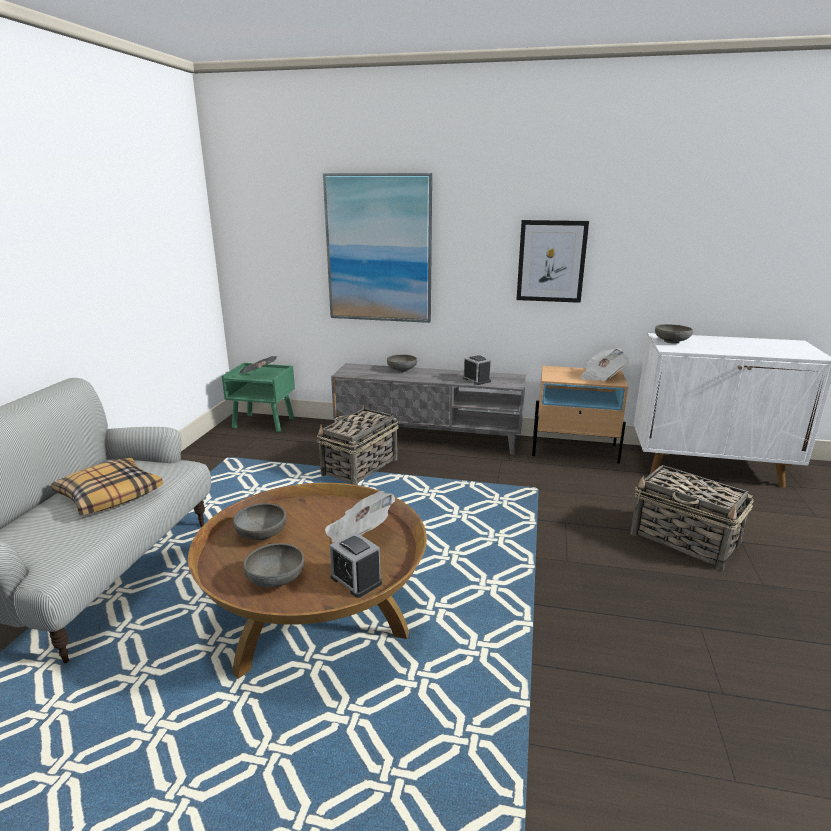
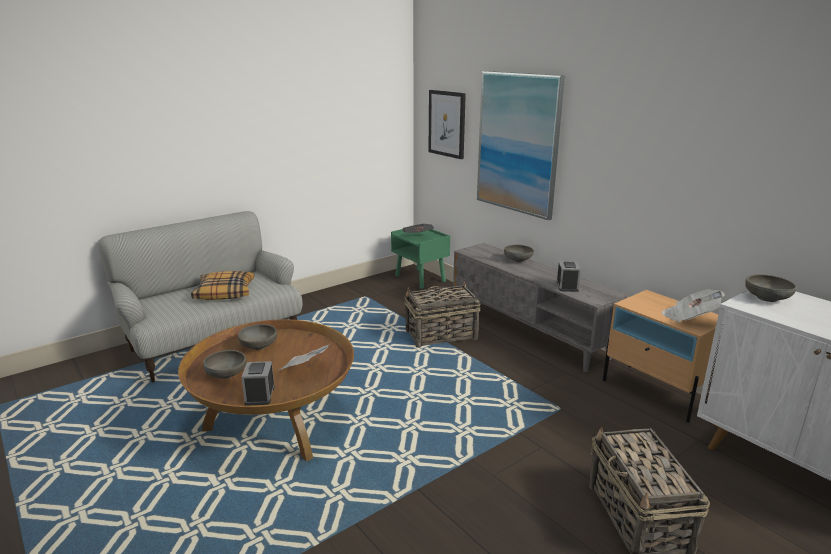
camera: 40 degrees right, 0 degrees up
picture [516,220,589,303] -> picture moved to [428,90,466,159]

